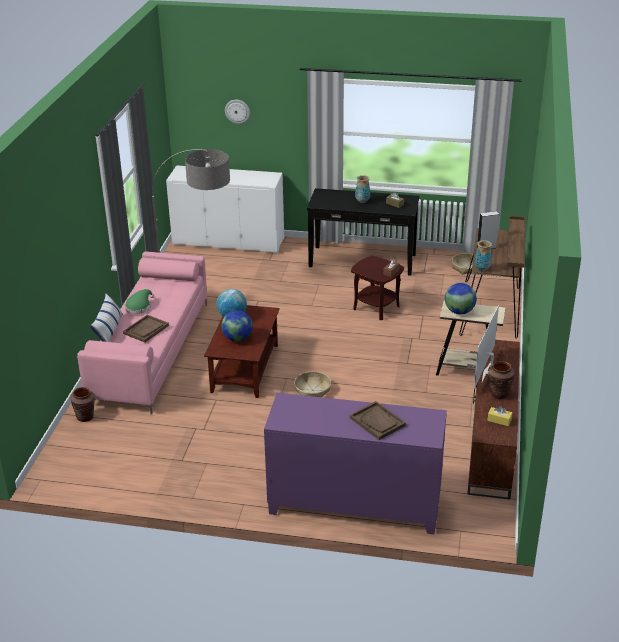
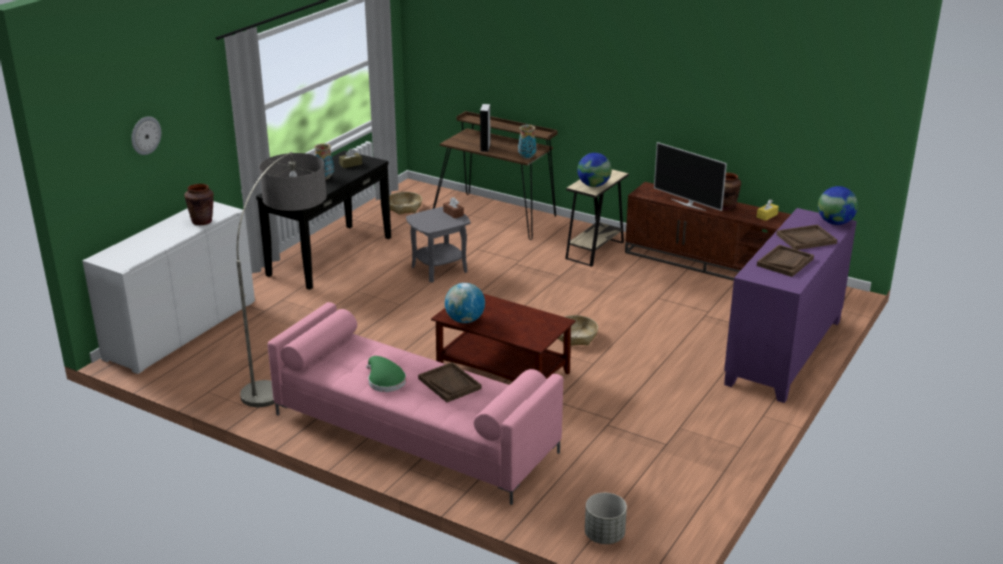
camera: 70 degrees left, 5 degrees down
brown vase [70,387,95,422] -> brown vase moved to [184,184,214,225]
pillow [90,293,123,342] -> none
globe [221,310,253,342] -> globe moved to [818,186,858,225]
brown side table [351,256,404,320] -> grey side table [406,207,470,282]
none -> grey planter [585,493,627,544]
none -> brown tray [757,245,814,277]

